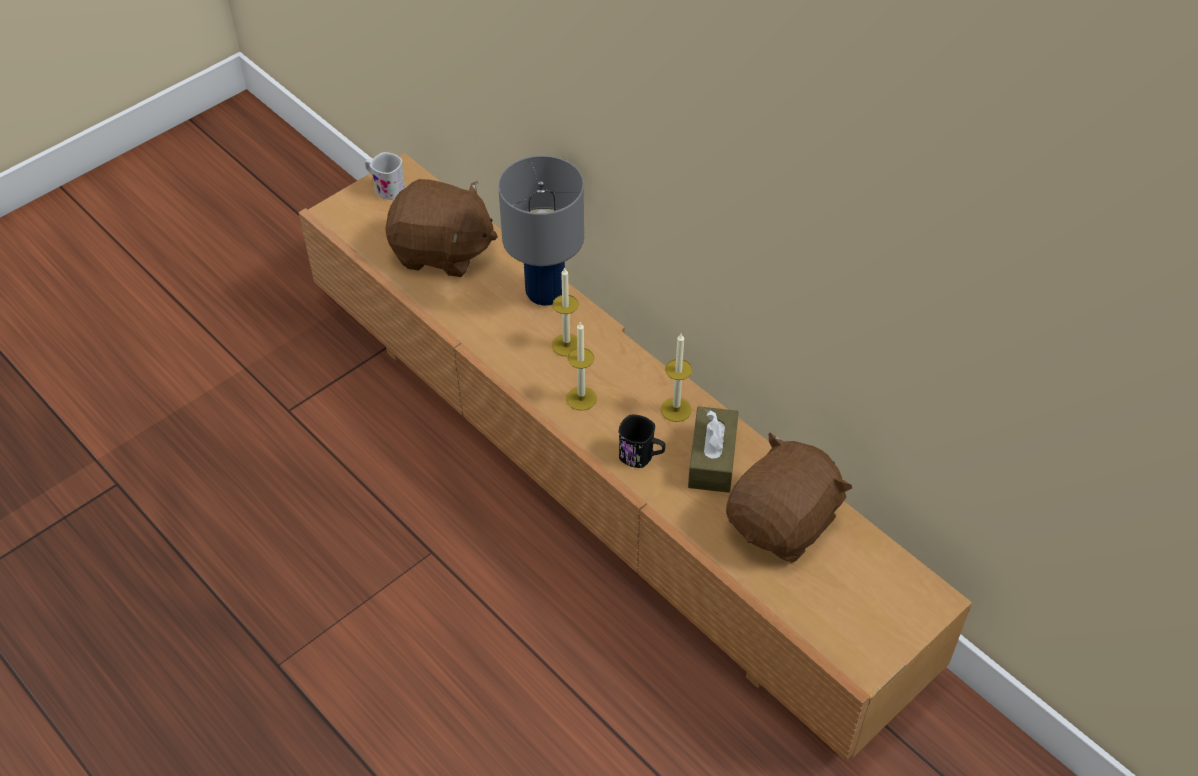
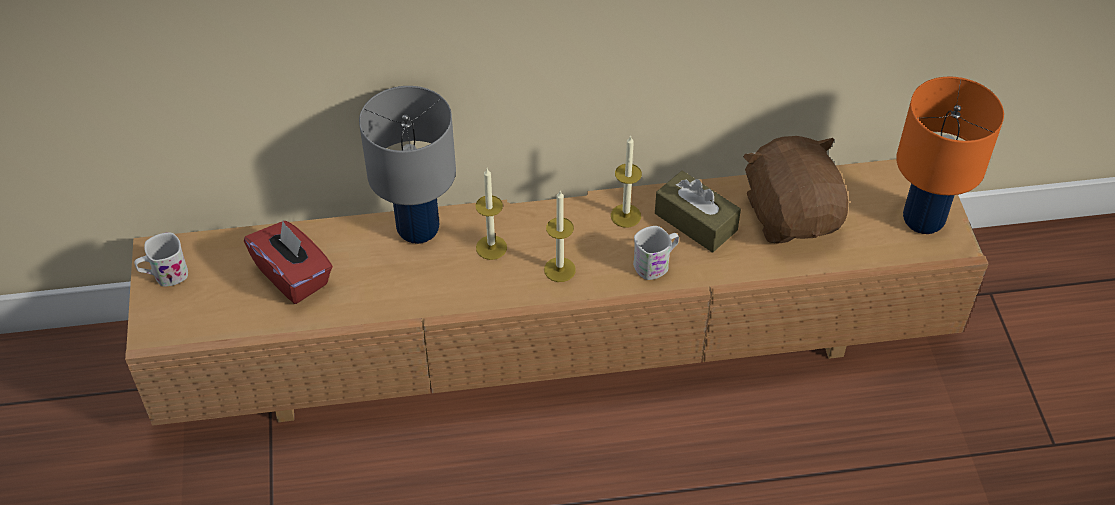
camera: 55 degrees left, 0 degrees up
brown plush toy [385,179,498,277] -> red tissue box [244,221,333,304]
black mug [618,415,665,468] -> white mug [633,226,679,280]
none -> orange table lamp [896,77,1004,234]

